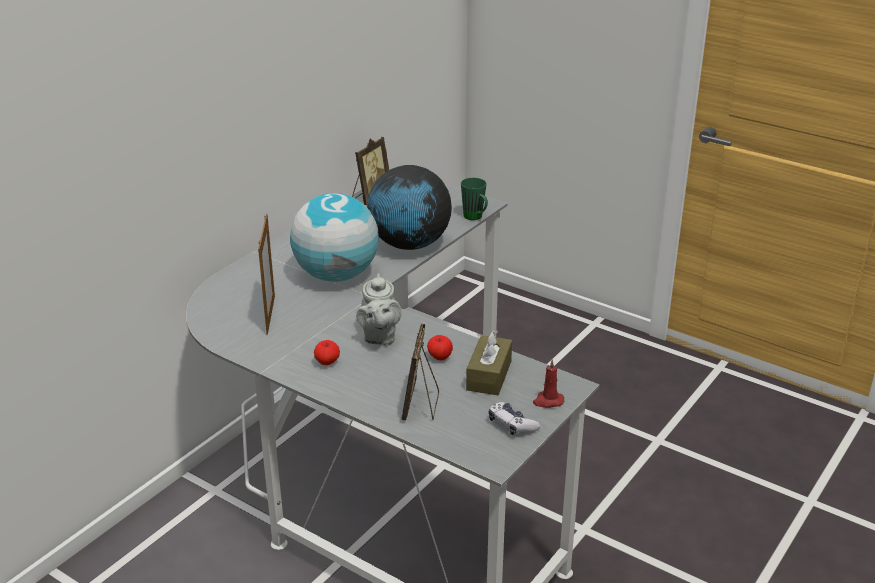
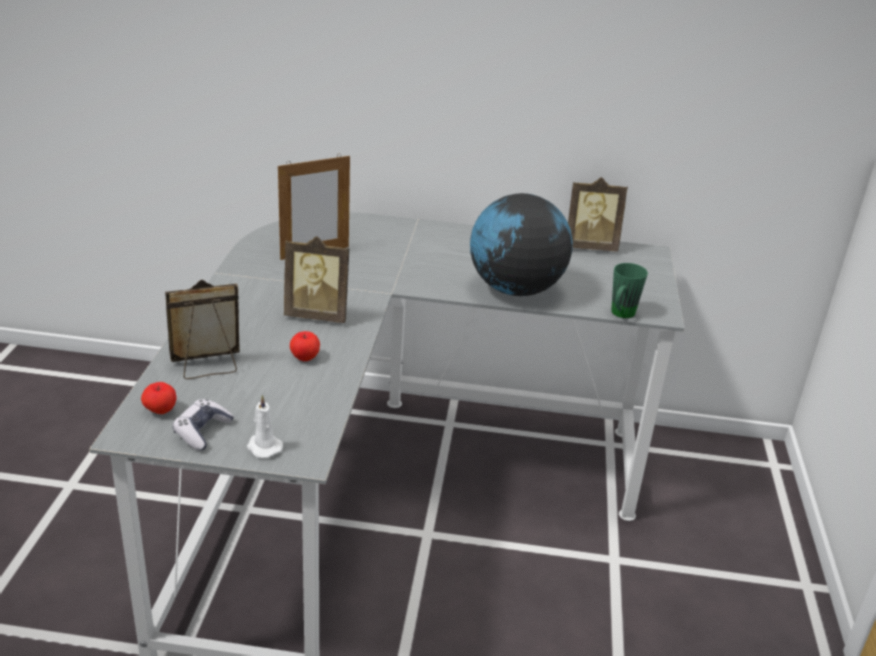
camera: 60 degrees right, 0 degrees up
globe [290,193,379,282] -> none
apple [314,340,340,365] -> apple moved to [141,382,177,414]
grey teapot [356,274,402,346] -> picture frame [284,236,349,323]
brown tissue box [466,330,512,395] -> none
red candle [533,359,564,408] -> white candle [247,395,283,458]

